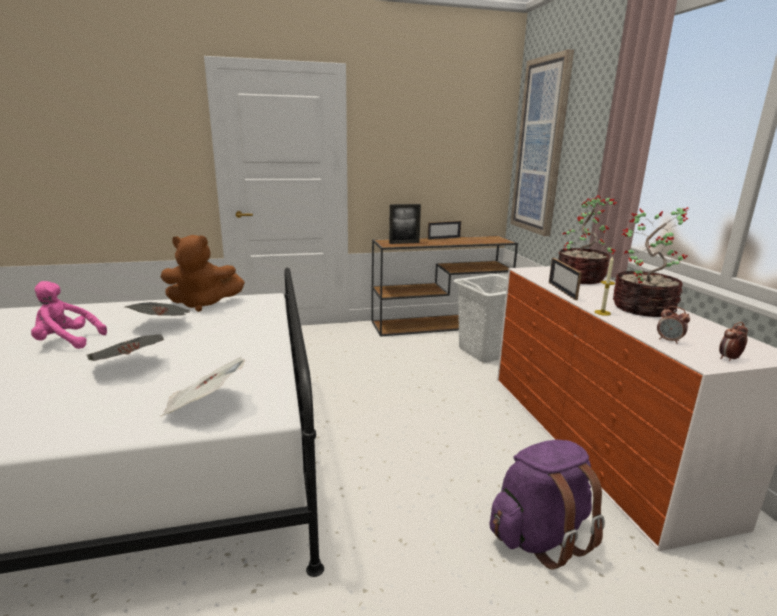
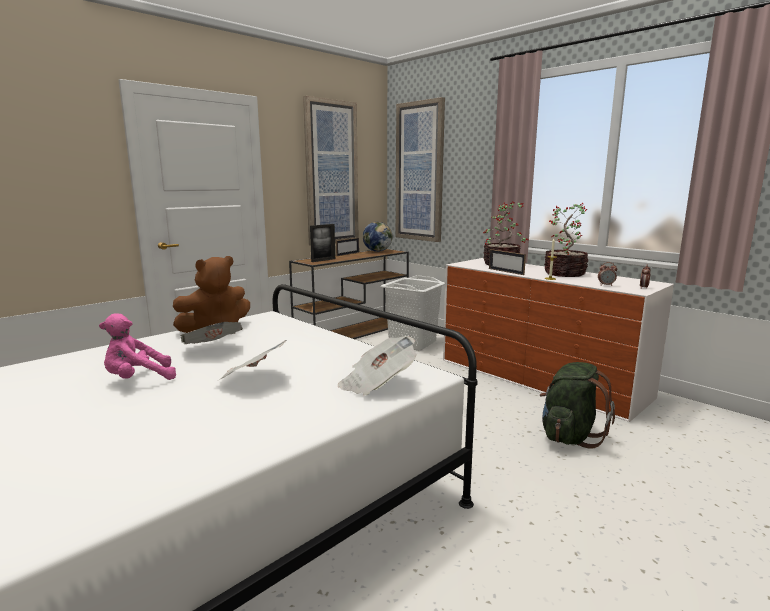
camera: 30 degrees left, 5 degrees down
purple backpack [490,440,605,570] -> green backpack [540,362,615,449]
none -> picture [303,96,358,246]
none -> globe [363,222,392,252]

